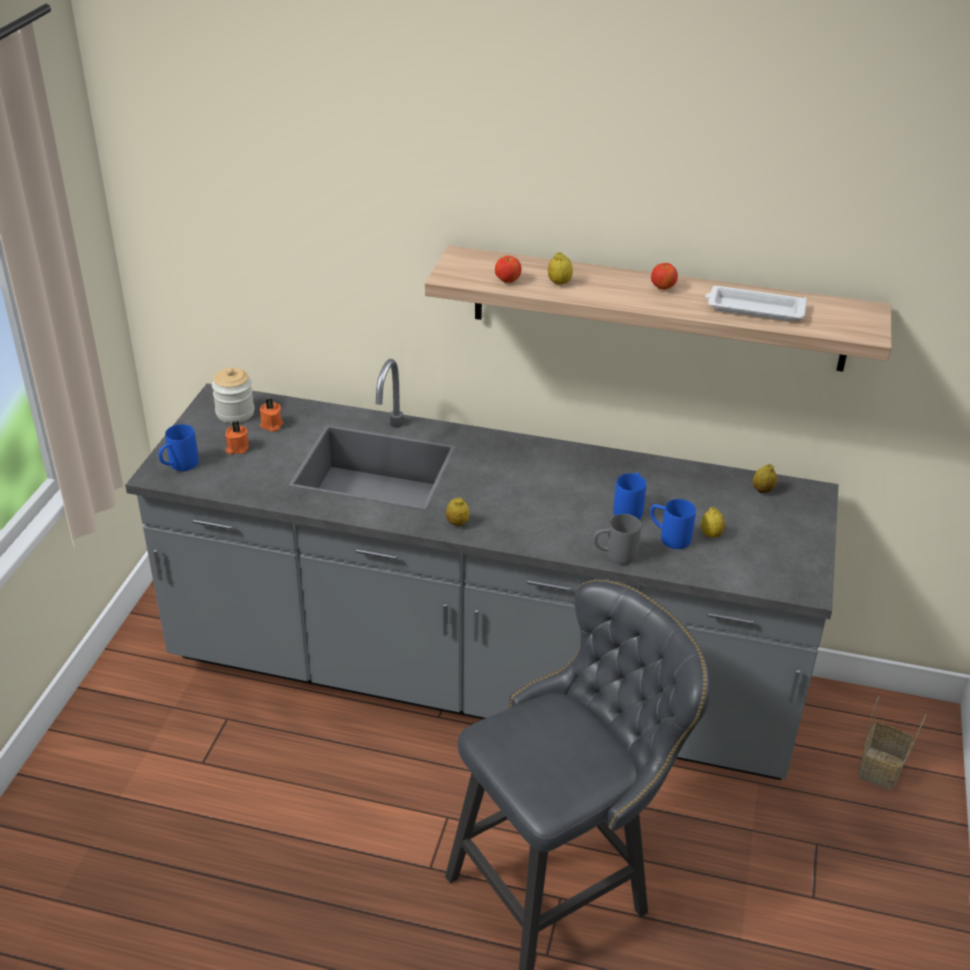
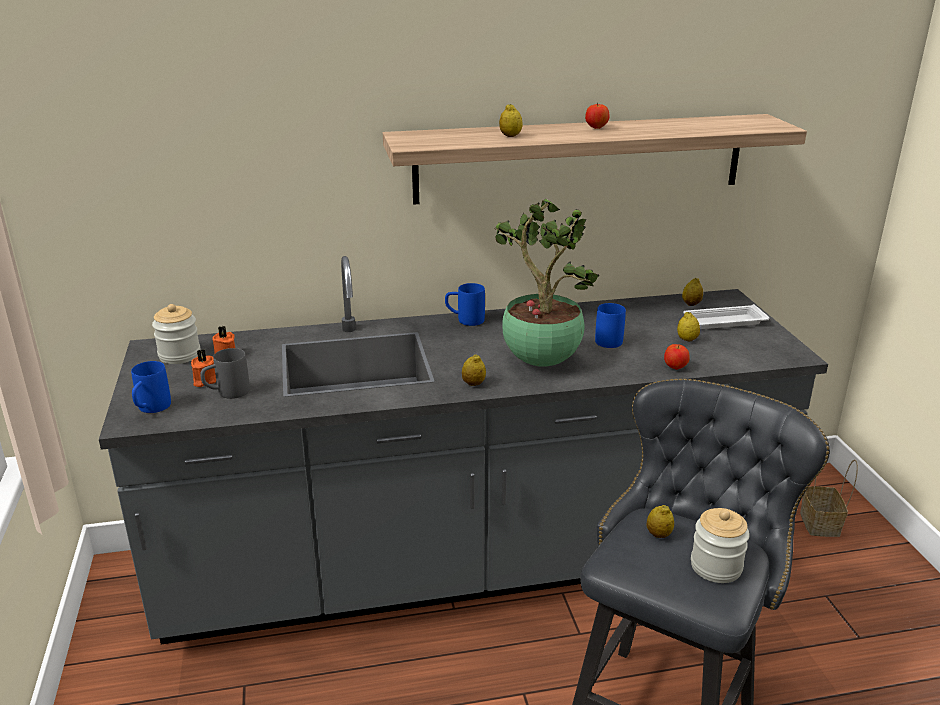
camera: 25 degrees left, 10 degrees down
apple [495,256,521,283] -> apple moved to [664,344,690,370]
grey mug [594,514,641,565] -> grey mug moved to [200,348,250,399]
blue mug [650,499,696,549] -> blue mug moved to [445,283,485,326]
white tray [705,286,807,321] -> white tray moved to [683,304,770,329]
none -> potted plant [494,199,599,367]
none -> lemon [646,505,674,538]
none -> jar [691,508,750,583]

